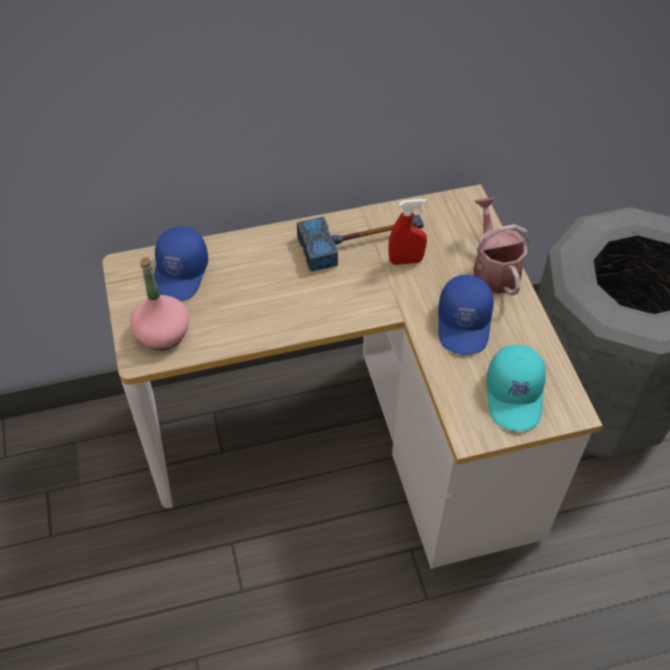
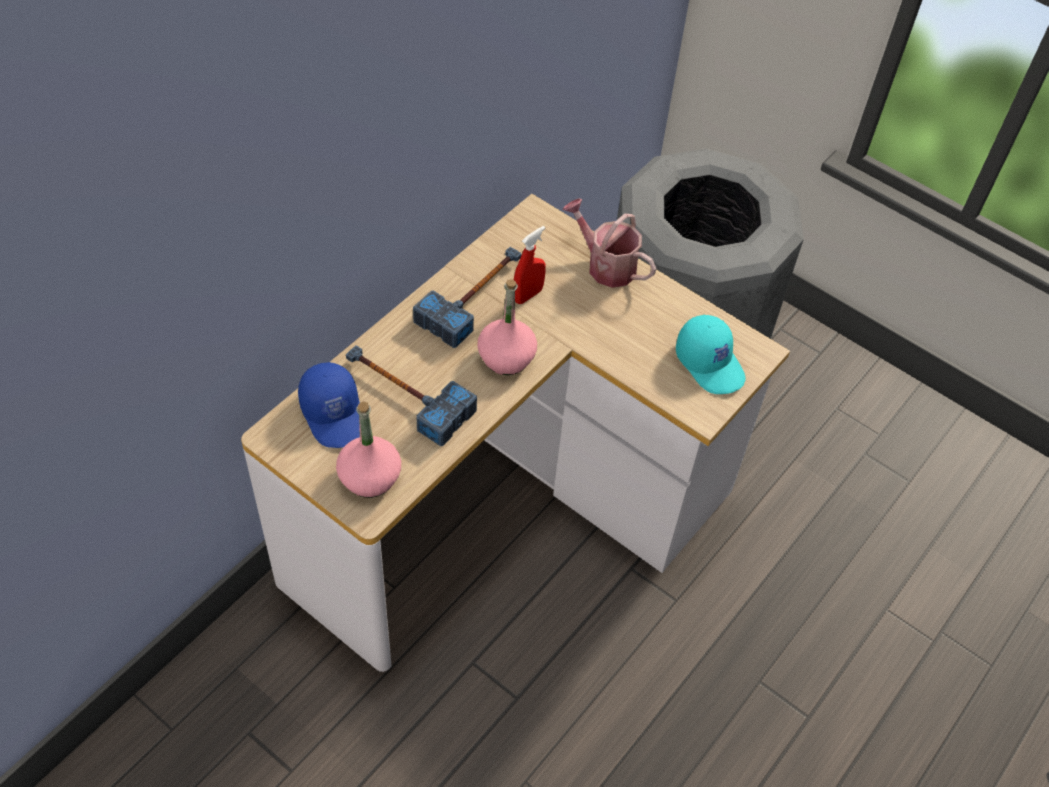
camera: 40 degrees left, 0 degrees up
blue cap [438,275,494,355] -> none
none -> hammer [346,345,477,446]
none -> pink bottle [477,279,537,375]

